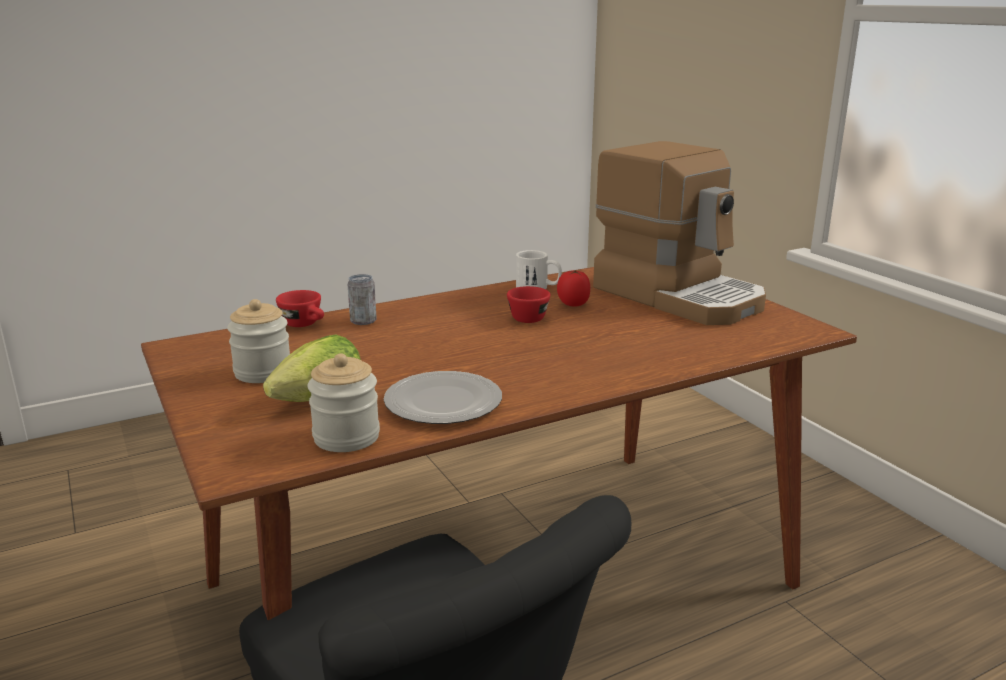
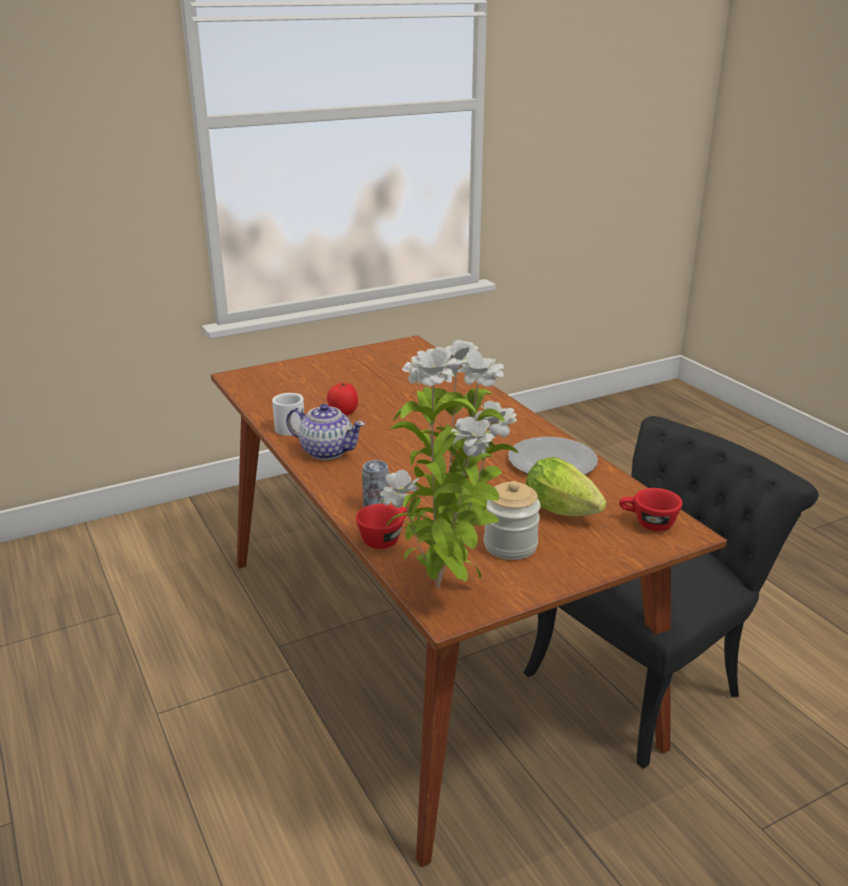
camera: 90 degrees left, 5 degrees up
jar [308,353,380,452] -> none
red cup [507,286,550,323] -> red cup moved to [619,488,683,531]
coffee machine [593,141,766,325] -> none
none -> teapot [286,404,365,460]
none -> potted plant [380,340,518,589]

